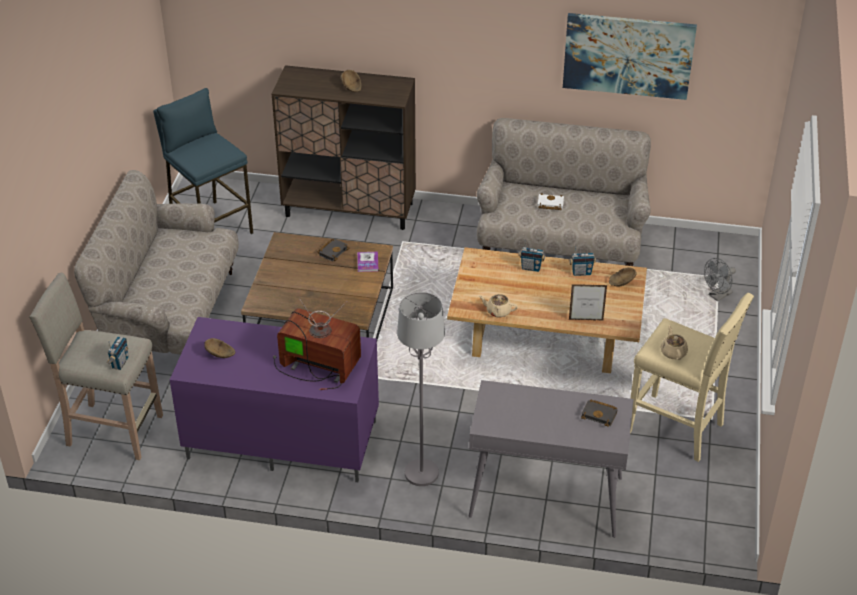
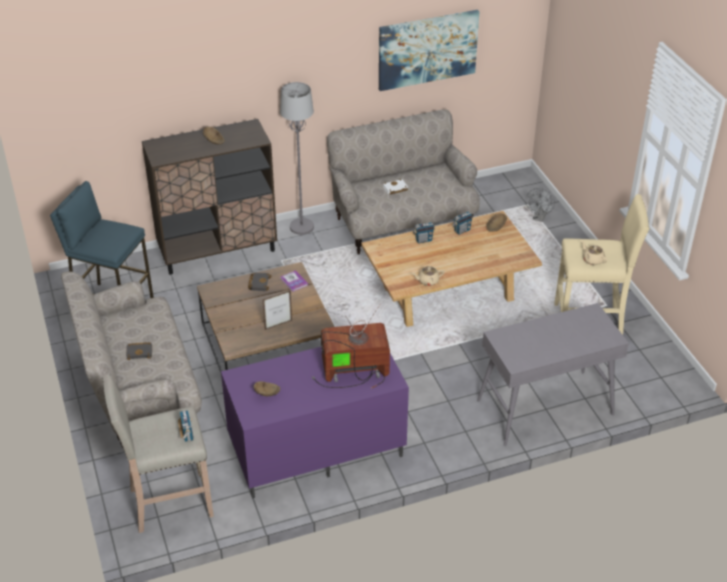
camera: 30 degrees left, 0 degrees up
grey floor lamp [397,292,445,486] -> grey floor lamp moved to [280,82,314,235]
picture frame [569,284,607,321] -> picture frame moved to [263,290,292,330]
black book [581,400,617,427] -> black book moved to [126,342,152,360]

